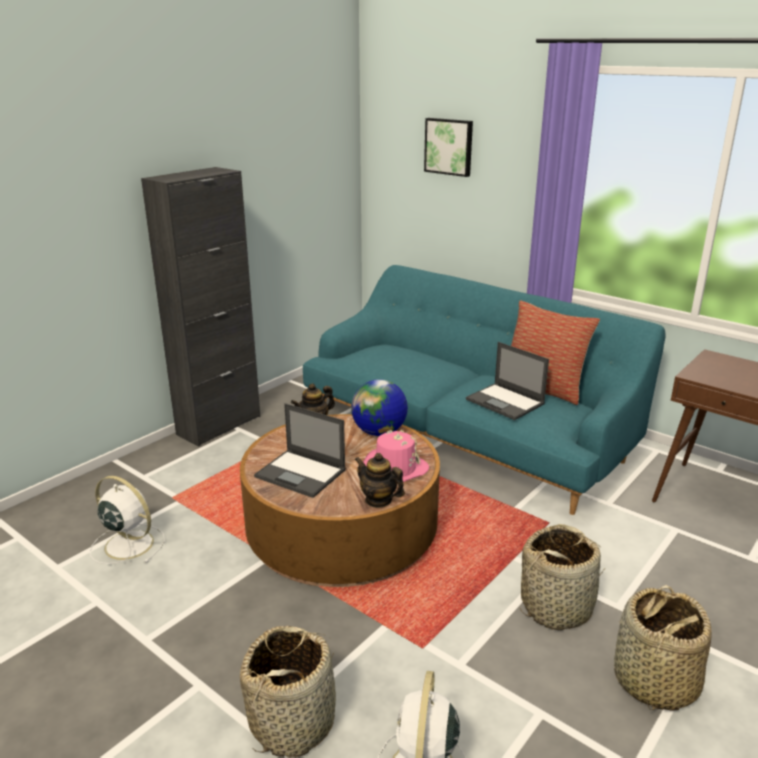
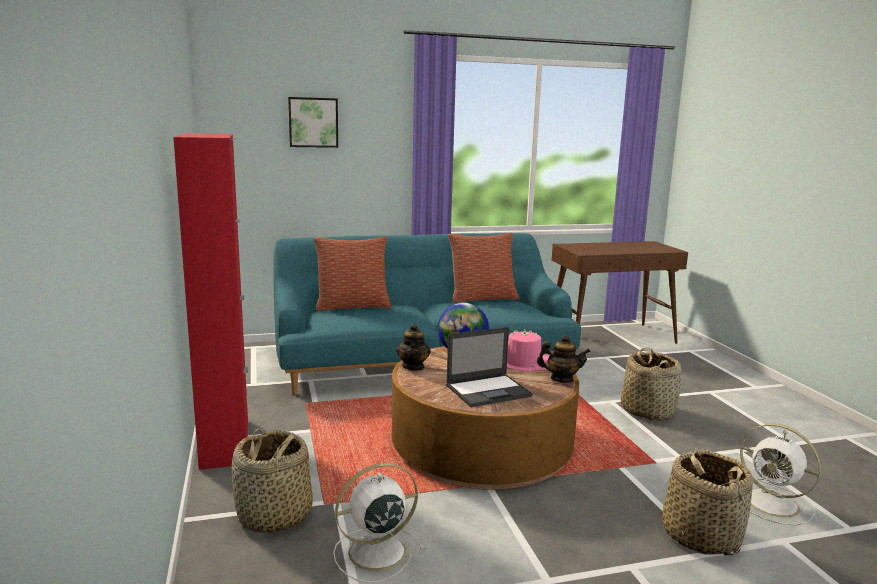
camera: 55 degrees left, 10 degrees down
black cabinet [141,167,260,446] -> red cabinet [173,133,248,470]
teapot [355,453,405,508] -> teapot turned 150 degrees counterclockwise [537,335,591,383]
laptop [466,342,549,420] -> none
basket [614,585,712,711] -> basket moved to [232,429,313,532]
none -> pillow [314,237,391,311]

